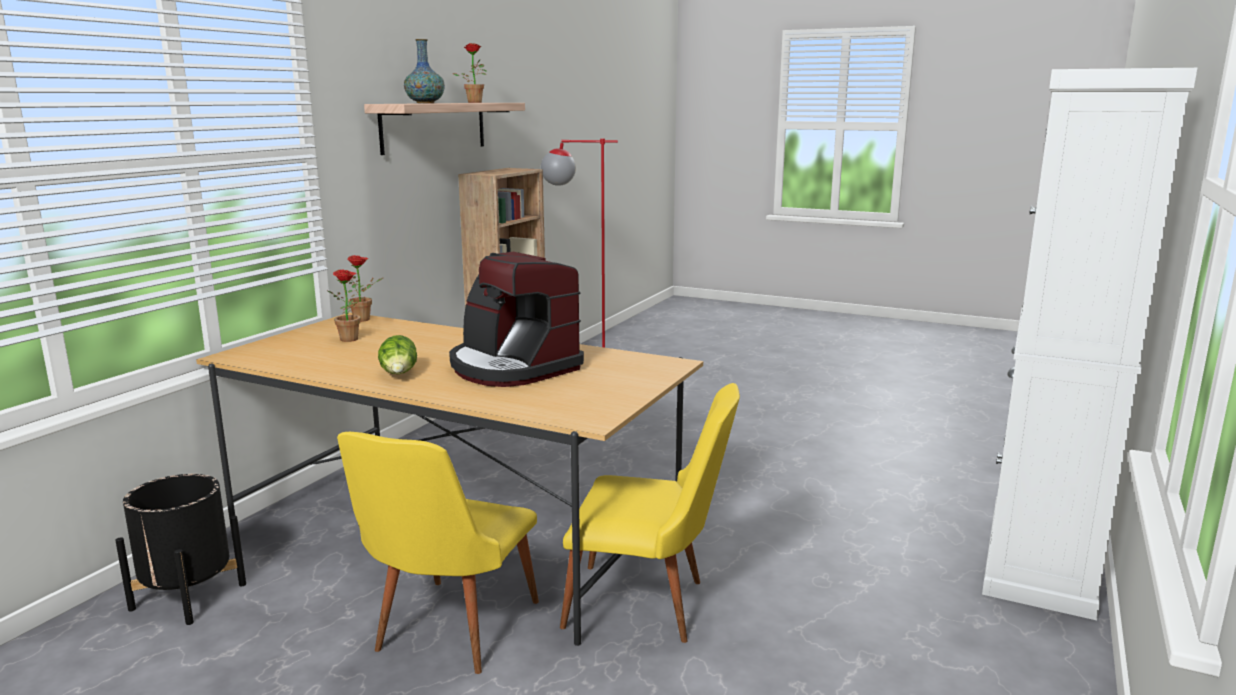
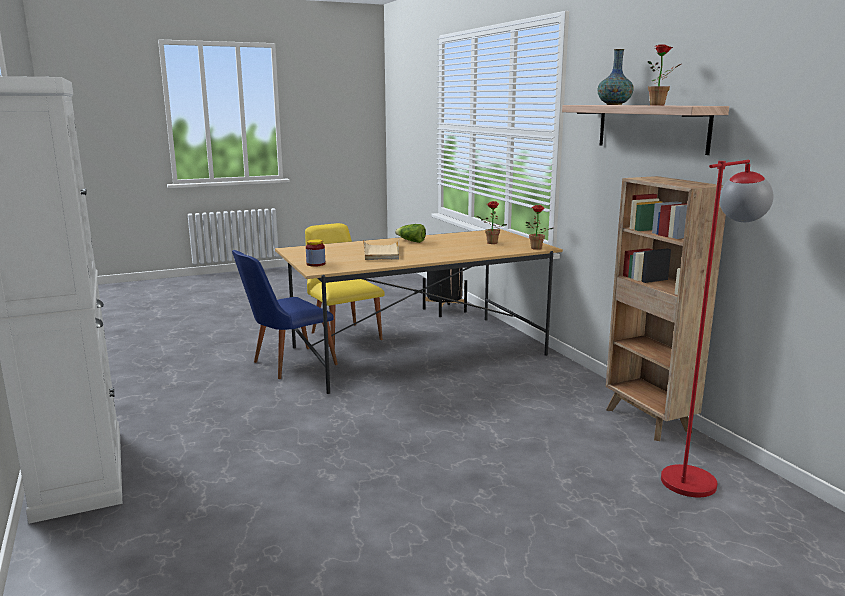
camera: 130 degrees right, 0 degrees up
coffee machine [449,252,584,387] -> beige tray [363,240,399,260]
yellow chair [560,383,740,643] -> blue chair [232,250,338,379]
none -> jar [306,239,325,267]

